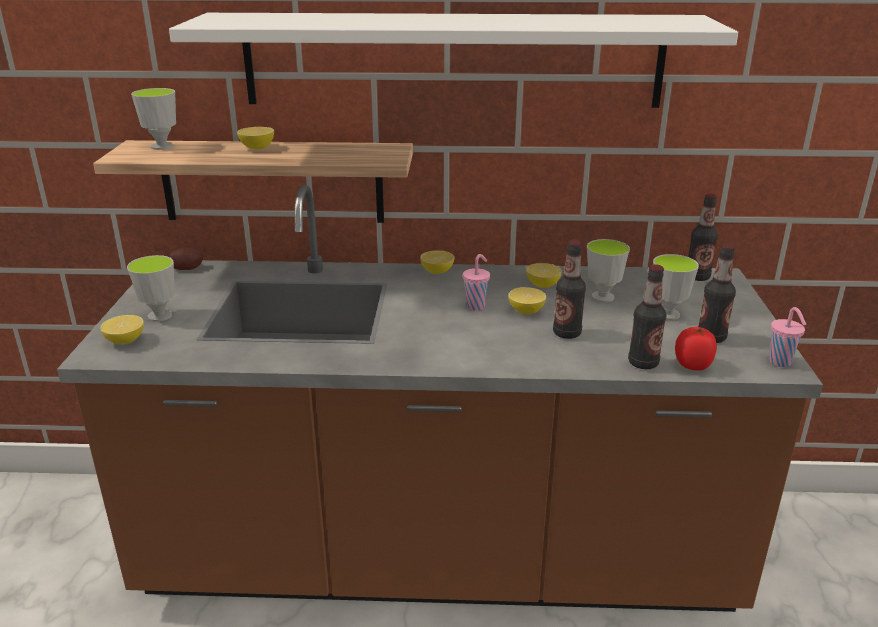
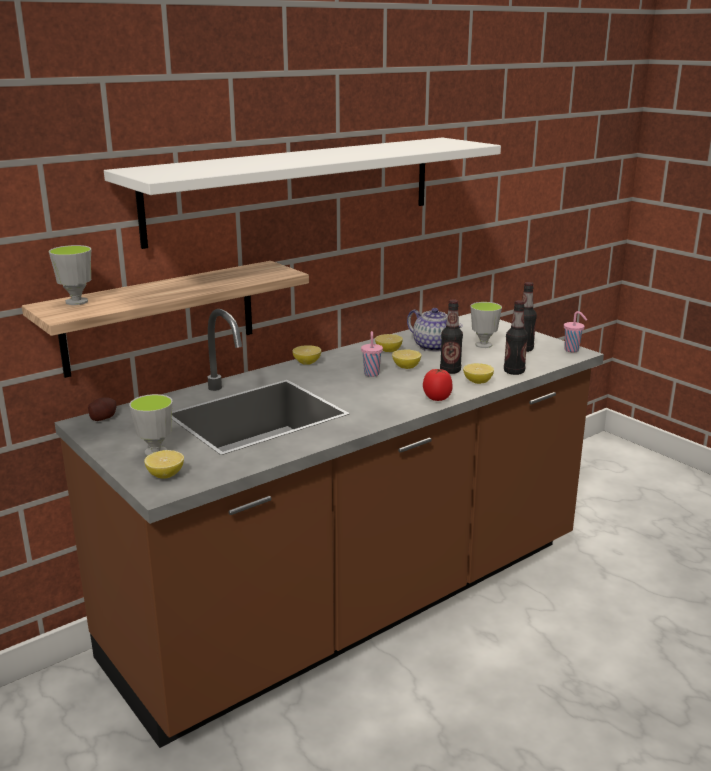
camera: 40 degrees left, 5 degrees down
lemon [237,127,274,149] -> lemon moved to [463,363,494,384]
cup [587,239,630,302] -> teapot [407,308,463,352]
tomato [675,327,717,371] -> tomato moved to [423,369,452,401]
bottle [688,193,718,281] -> none

